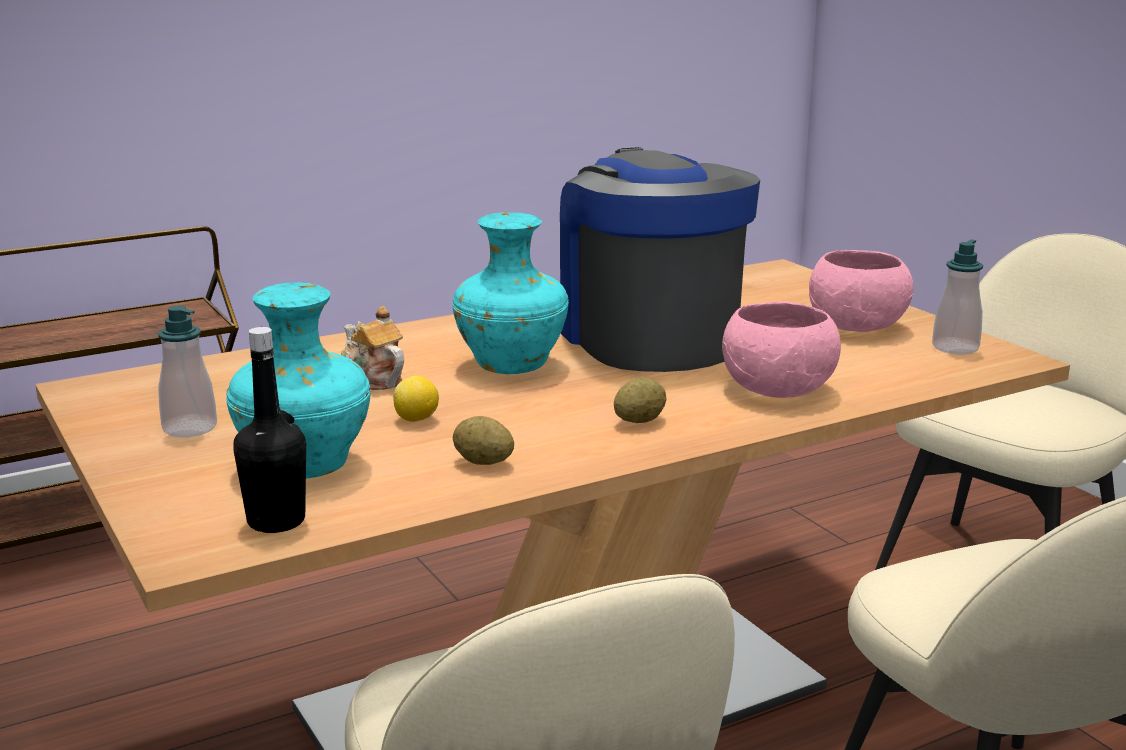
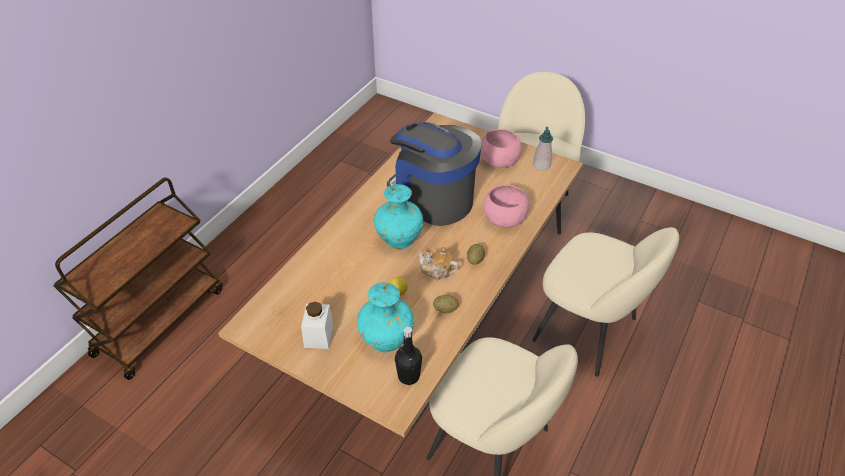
camera: 30 degrees left, 25 degrees up
soap dispenser [158,306,217,437] -> white jar [301,301,334,349]
teapot [341,306,404,390] -> teapot moved to [417,247,459,280]

